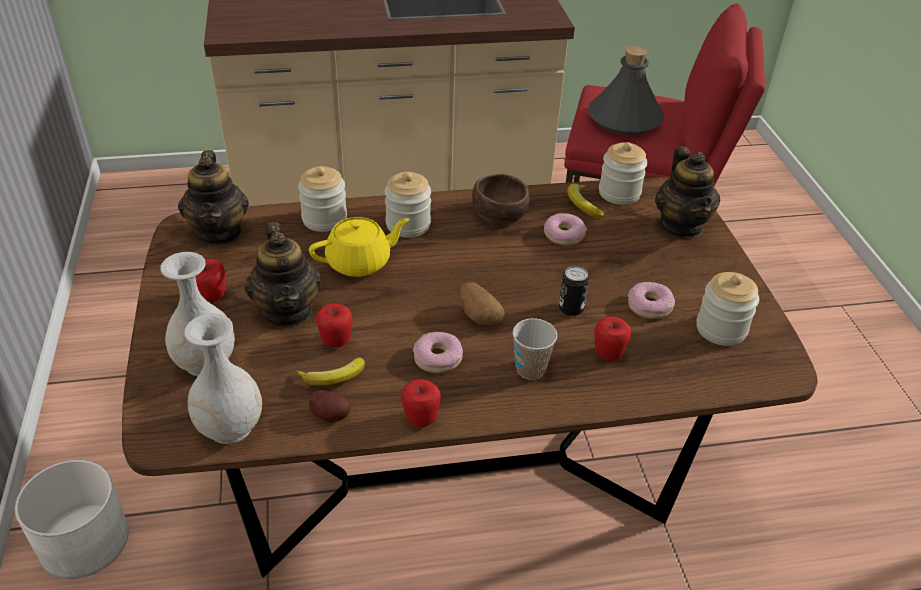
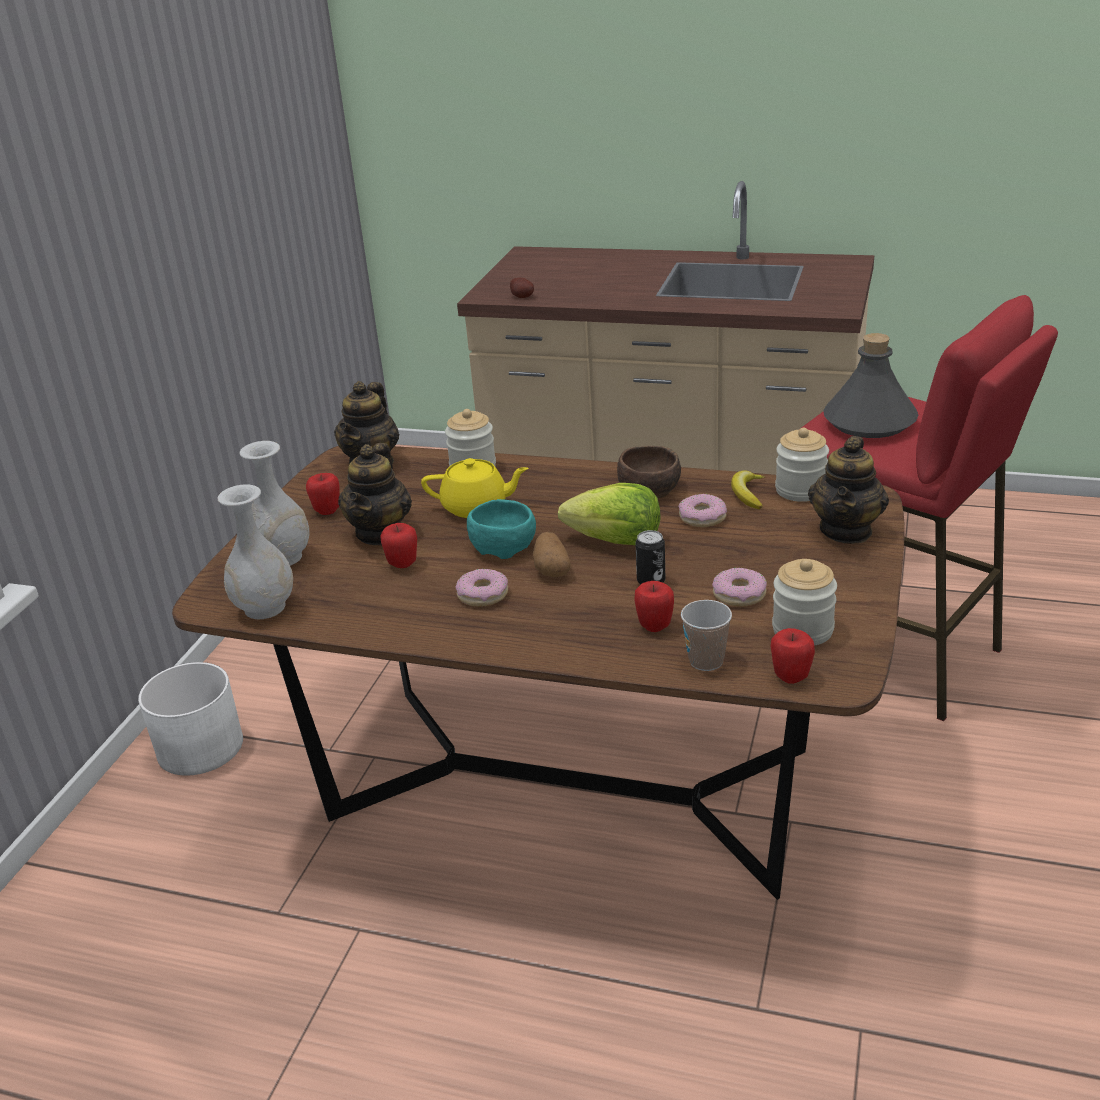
camera: 30 degrees right, 10 degrees down
banana [296,357,365,386] -> none
potato [309,390,351,422] -> potato moved to [510,278,534,298]
jar [385,172,431,237] -> none
apple [401,379,441,427] -> apple moved to [771,628,815,684]
cup [513,318,557,380] -> cup moved to [681,600,732,671]
none -> turquoise bowl [467,499,536,559]
none -> lettuce [558,483,661,545]

